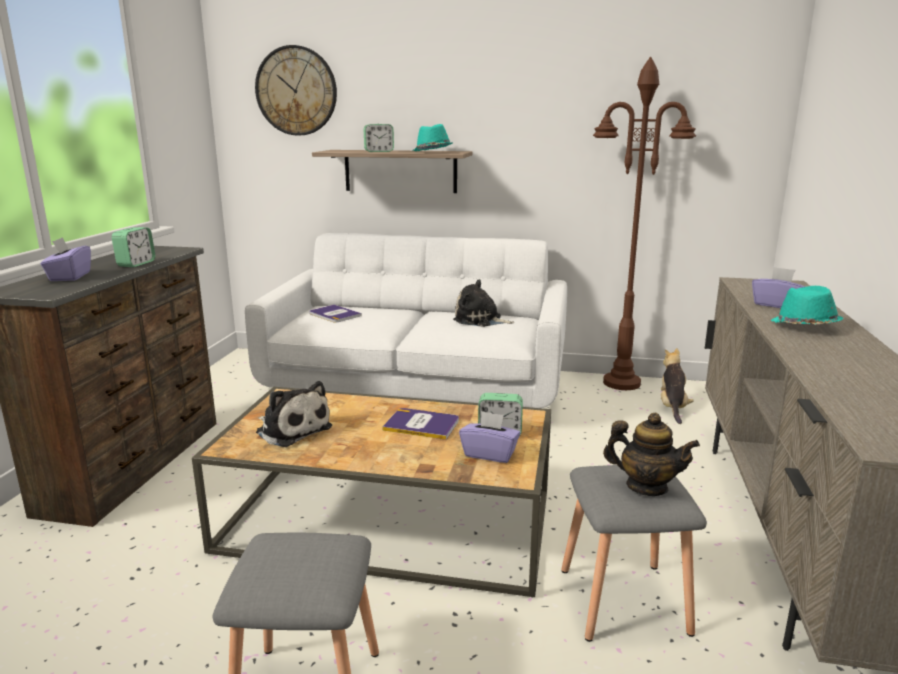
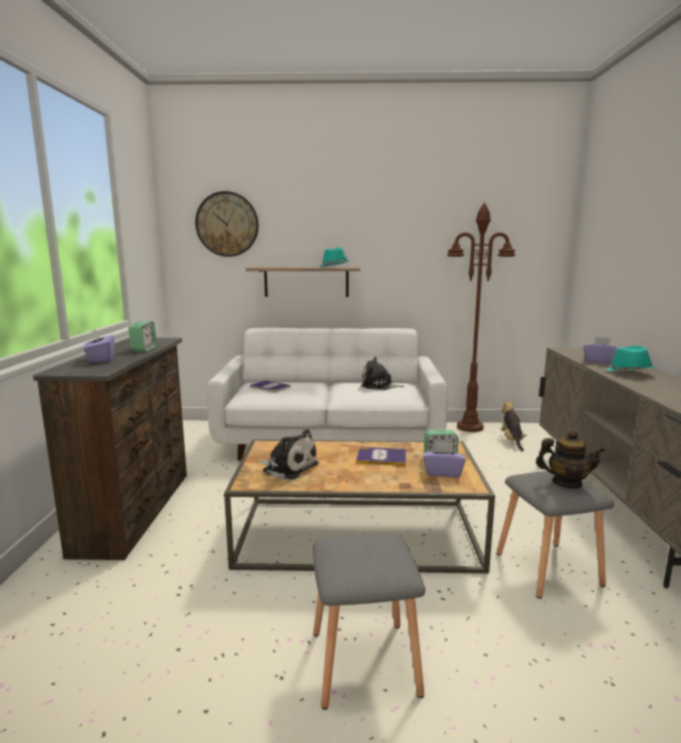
camera: 10 degrees left, 5 degrees down
alarm clock [363,124,394,152] -> none

